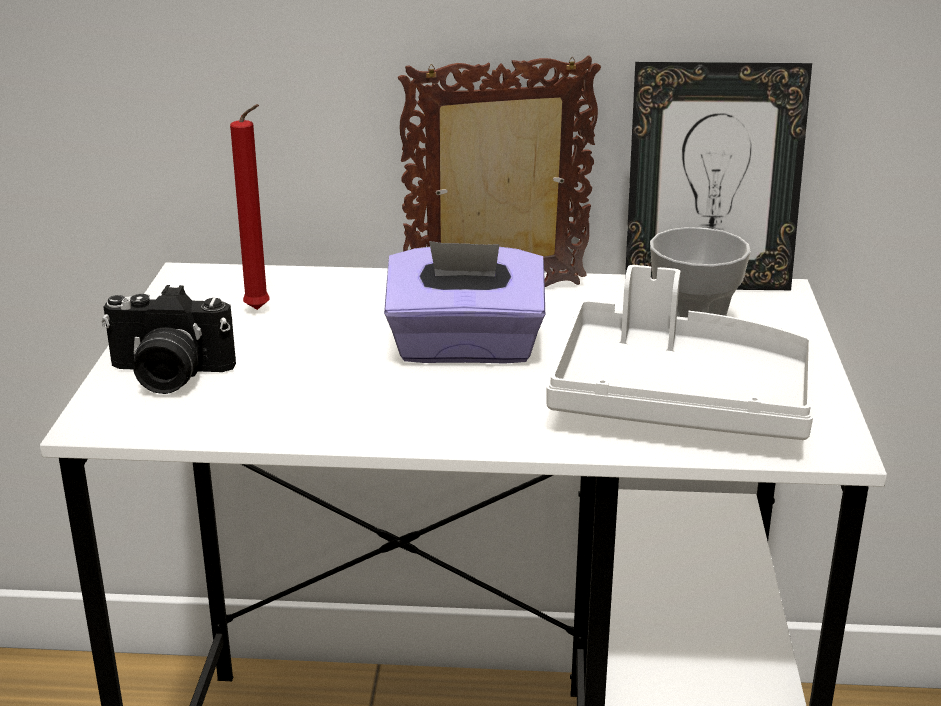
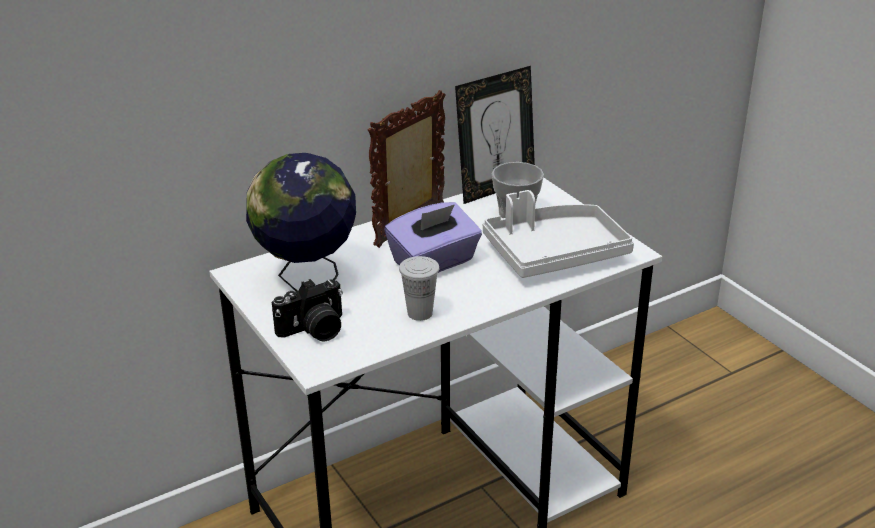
camera: 35 degrees left, 5 degrees up
red candle [230,104,270,310] -> globe [246,153,356,291]
none -> white cup [399,256,440,321]

